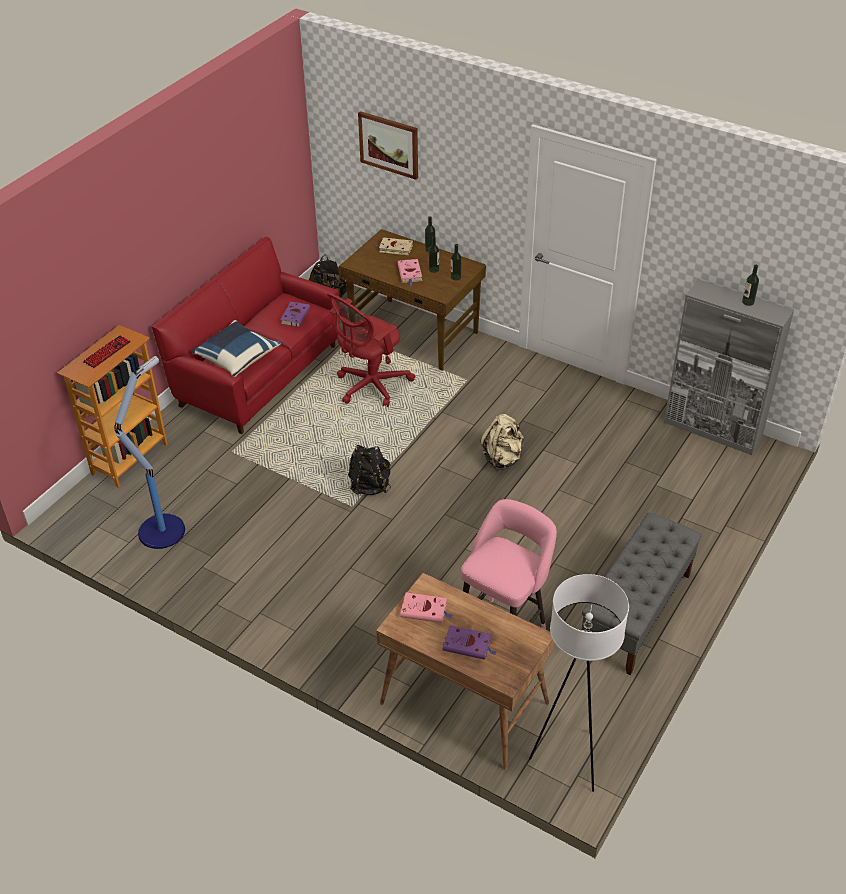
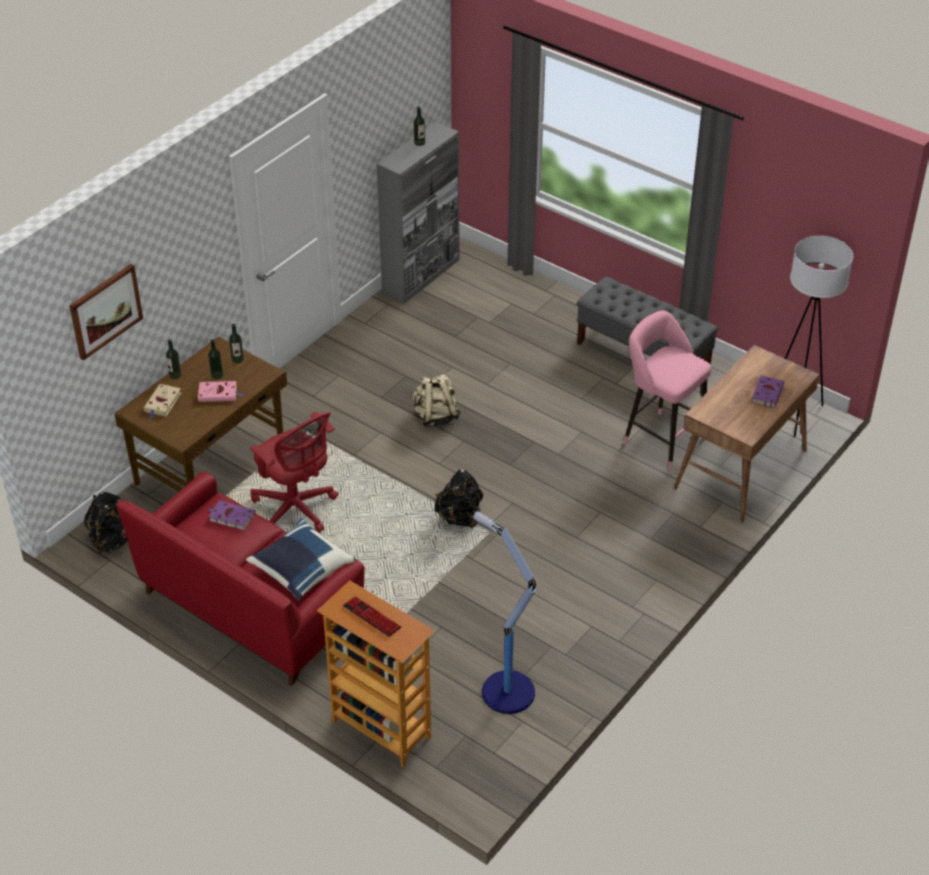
camera: 85 degrees left, 0 degrees up
pink book [400,592,453,623] -> none

